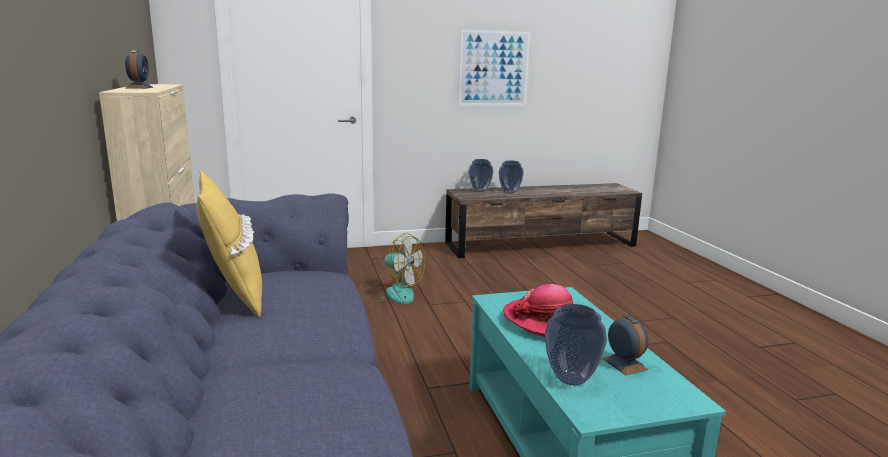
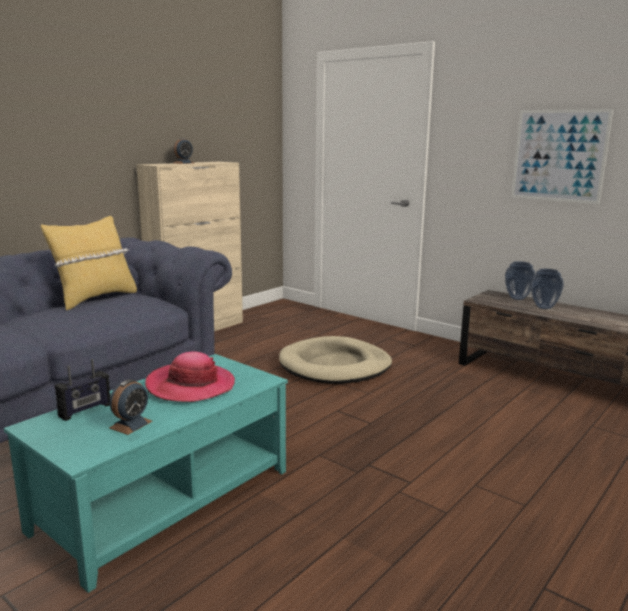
camera: 55 degrees right, 0 degrees up
fan [363,233,425,304] -> beige dog bed [279,336,392,384]
vase [545,304,607,385] -> radio [55,359,110,421]

